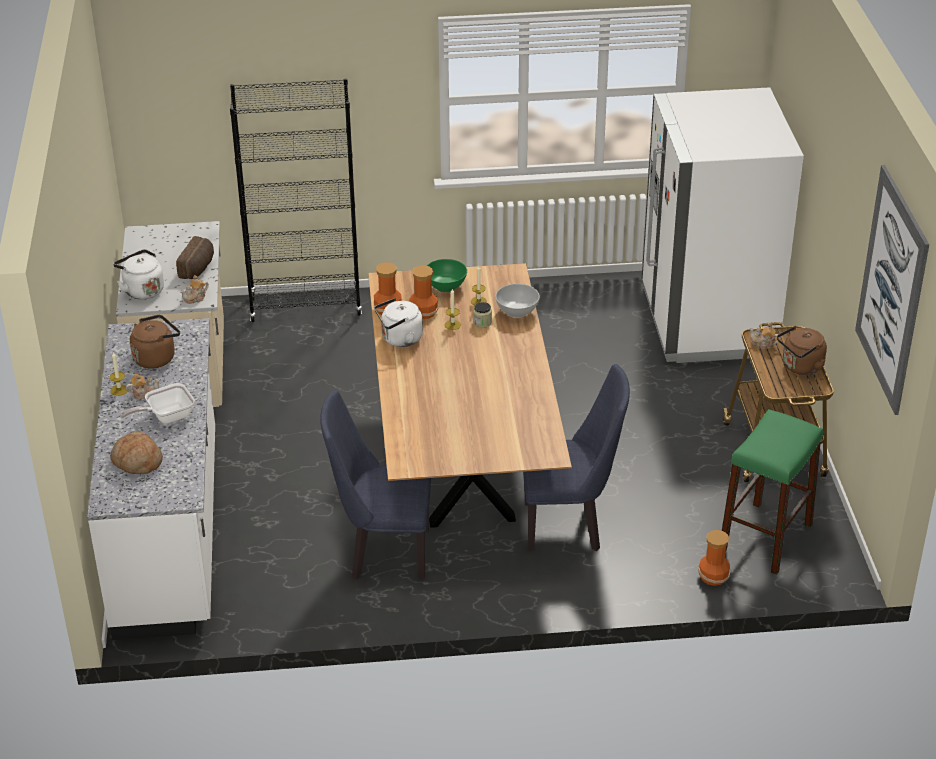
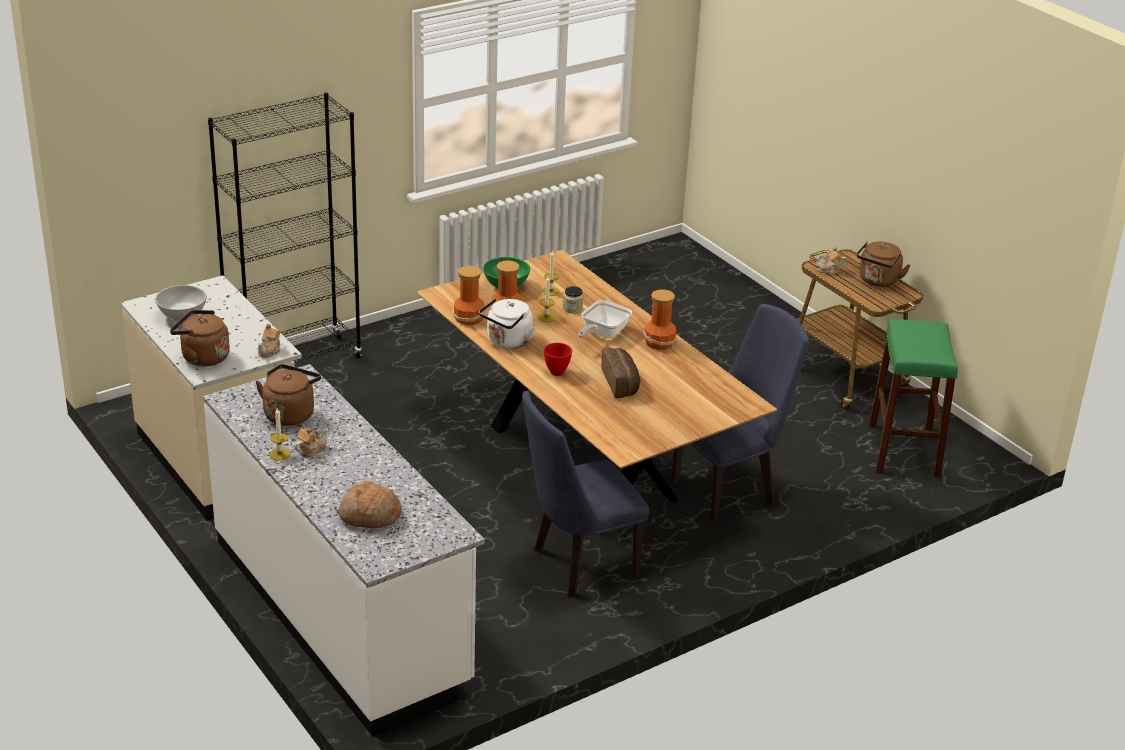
camera: 30 degrees left, 5 degrees down
white kettle [113,249,164,300] -> brown kettle [170,310,230,366]
frying pan [120,383,195,424] -> frying pan moved to [578,300,632,338]
bread [176,236,214,279] -> bread moved to [602,348,640,398]
white bowl [495,284,540,318] -> white bowl moved to [155,285,207,322]
white fridge [642,87,804,363] -> none
vase [698,530,730,586] -> vase moved to [643,289,677,350]
picture [855,165,929,415] -> none
none -> red bowl [544,343,572,376]

